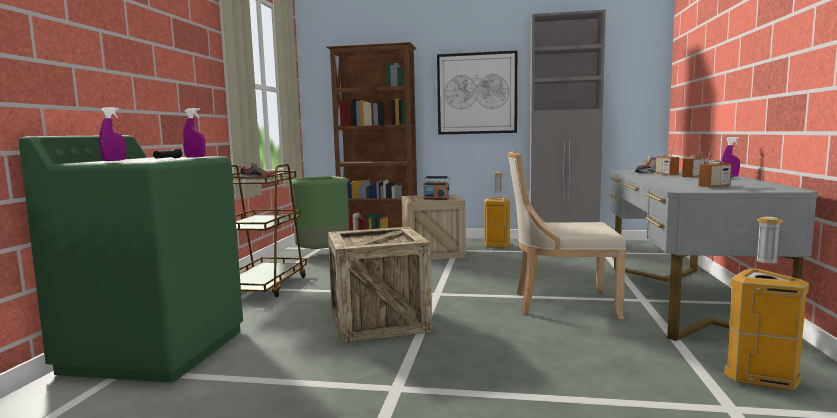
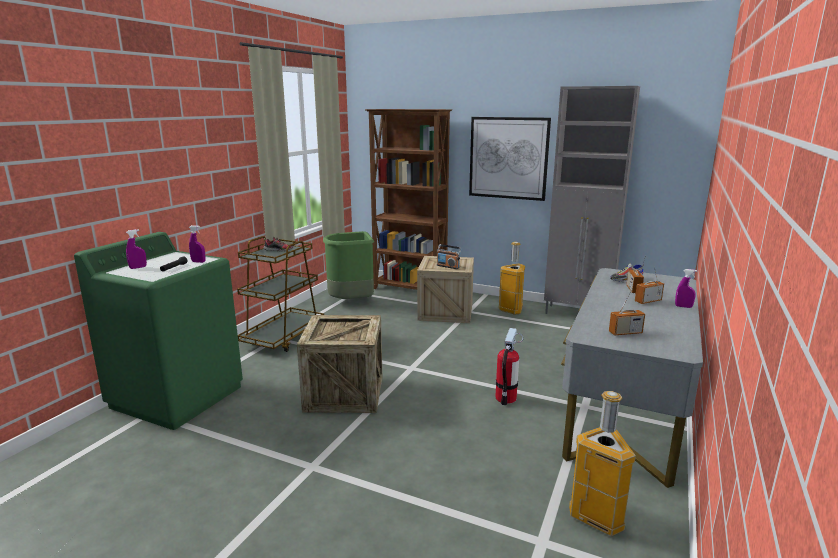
camera: 15 degrees right, 10 degrees up
beige chair [508,151,626,319] -> fire extinguisher [495,328,523,405]

